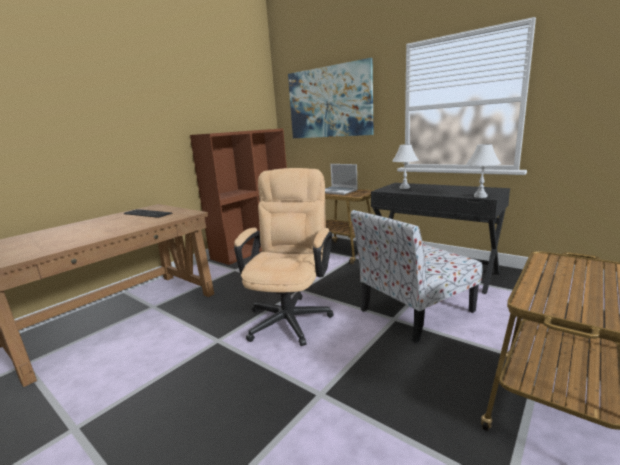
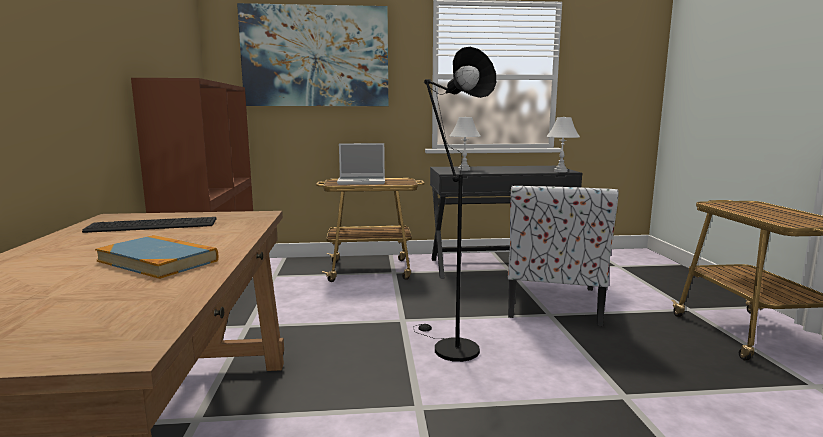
camera: 45 degrees left, 5 degrees down
beige office chair [234,168,333,346] -> black floor lamp [413,47,496,362]
none -> book [95,235,218,279]

